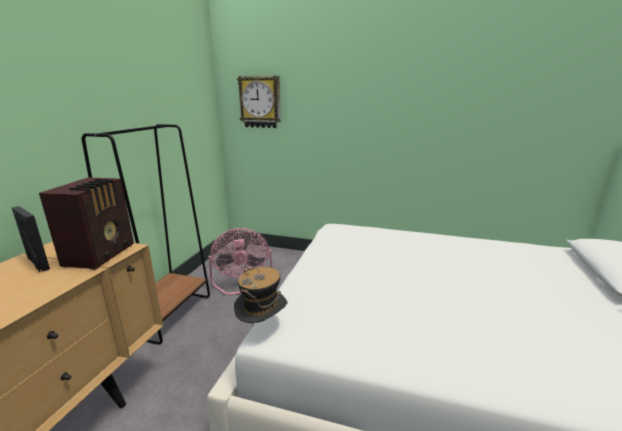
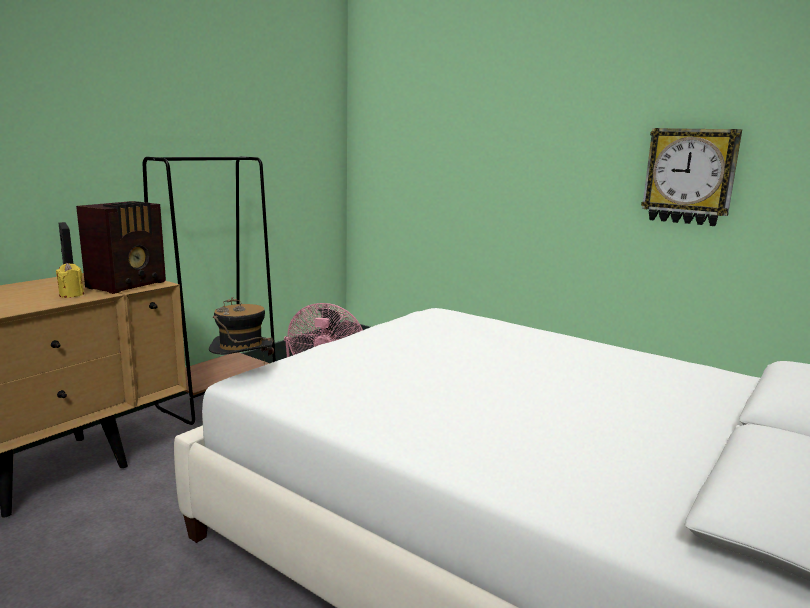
camera: 20 degrees right, 5 degrees down
wall clock [237,76,281,128] -> wall clock moved to [641,128,742,226]
none -> yellow candle [56,263,84,298]

